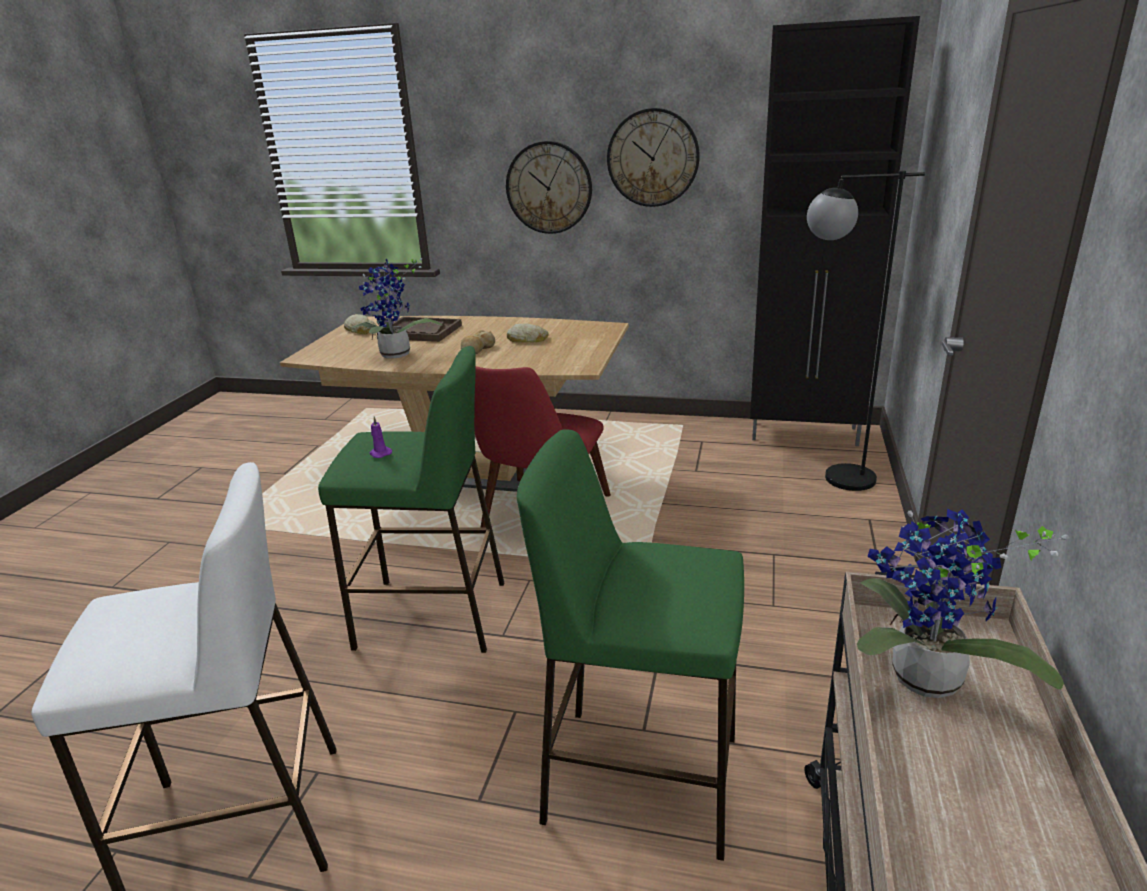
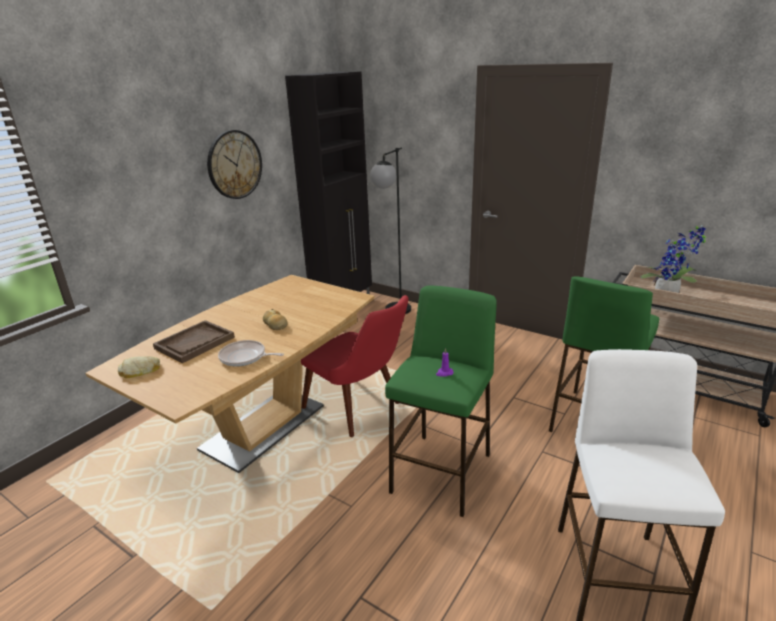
camera: 70 degrees left, 0 degrees up
potted plant [352,258,442,359] -> frying pan [218,340,284,367]
wall clock [506,141,592,234] -> none
bread [507,323,549,342] -> none

